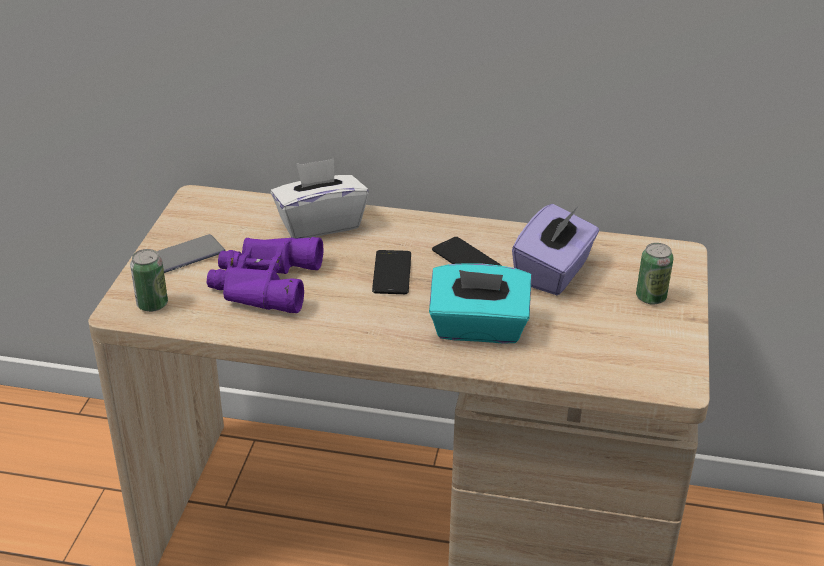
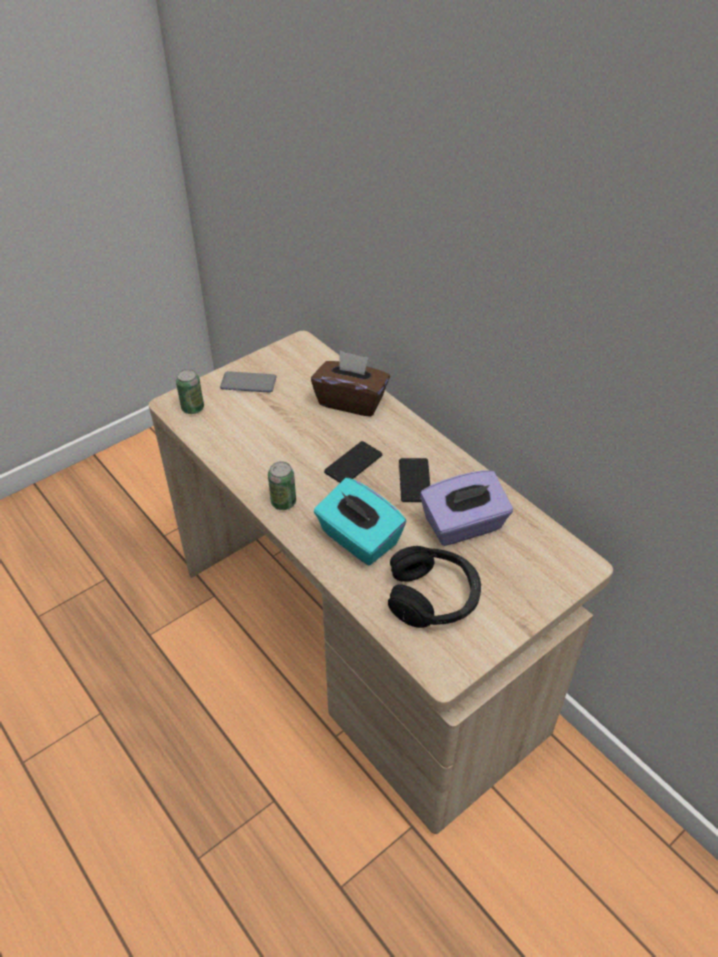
camera: 40 degrees right, 10 degrees up
purple binoculars [207,237,323,313] -> none
white tissue box [271,158,368,239] -> brown tissue box [311,351,390,417]
can [636,243,674,305] -> can moved to [268,461,296,510]
none -> black headphones [388,546,481,628]

